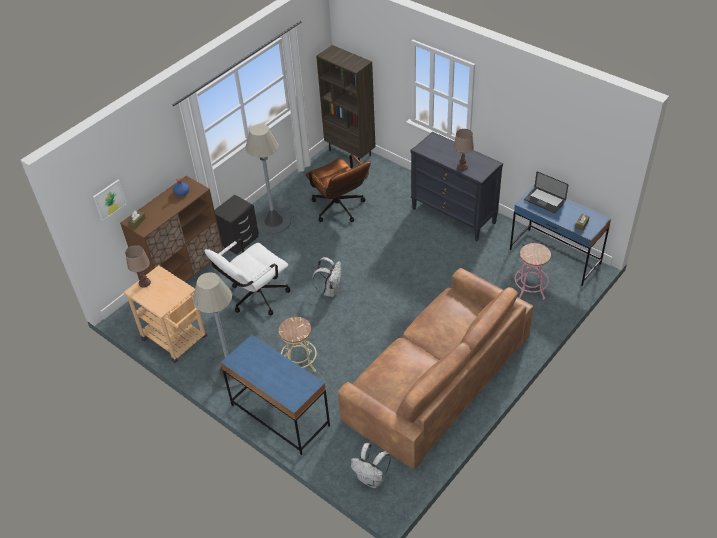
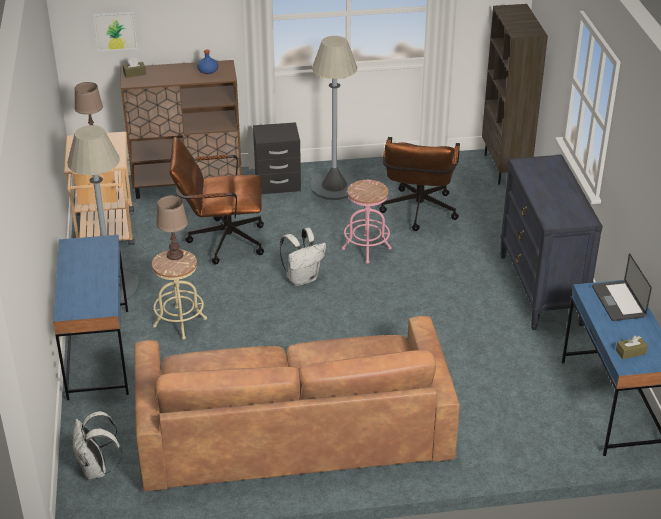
camera: 40 degrees right, 10 degrees down
white office chair [205,239,290,316] -> brown office chair [170,137,264,264]
brown table lamp [453,129,474,171] -> brown table lamp moved to [156,195,188,260]
pink stool [515,243,551,299] -> pink stool moved to [342,180,392,264]

